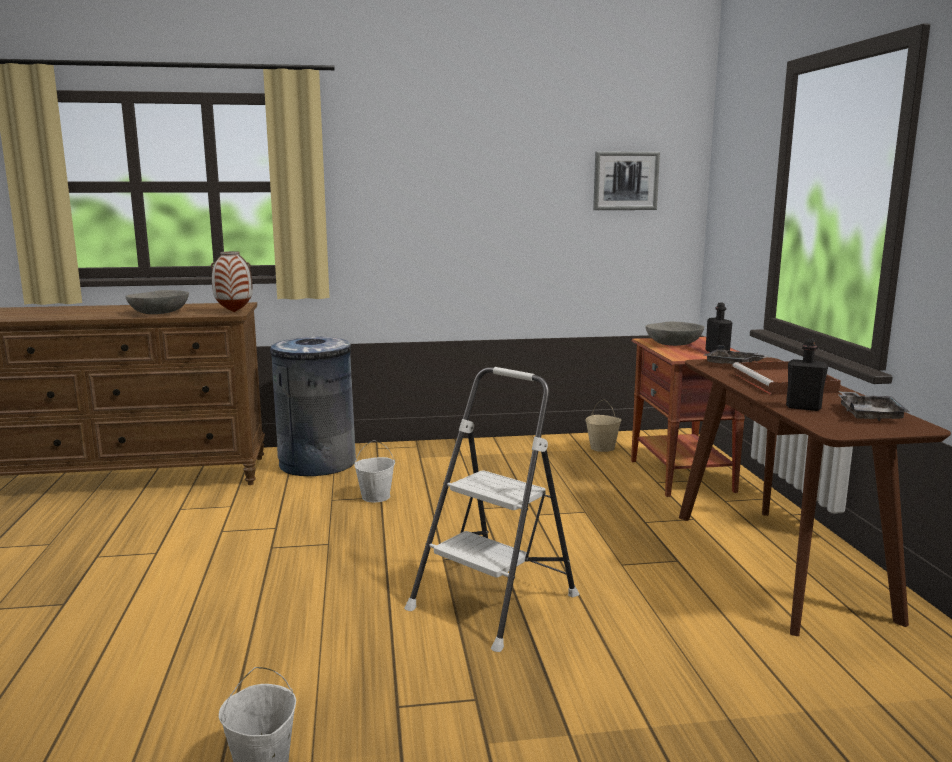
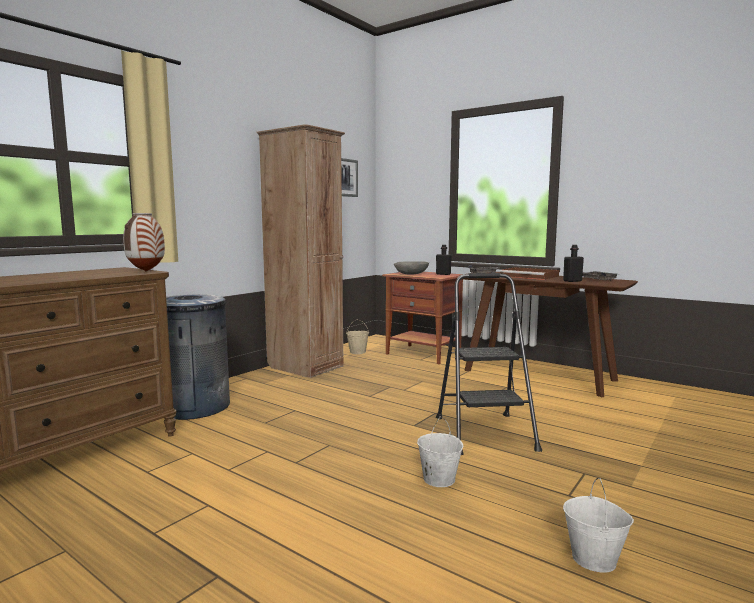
camera: 45 degrees left, 5 degrees down
grey bowl [125,290,189,314] -> none
white bucket [354,440,395,502] -> white bucket moved to [417,417,463,487]
white step ladder [404,367,579,652] -> black step ladder [436,273,542,455]
none -> brown cabinet [257,125,345,378]

